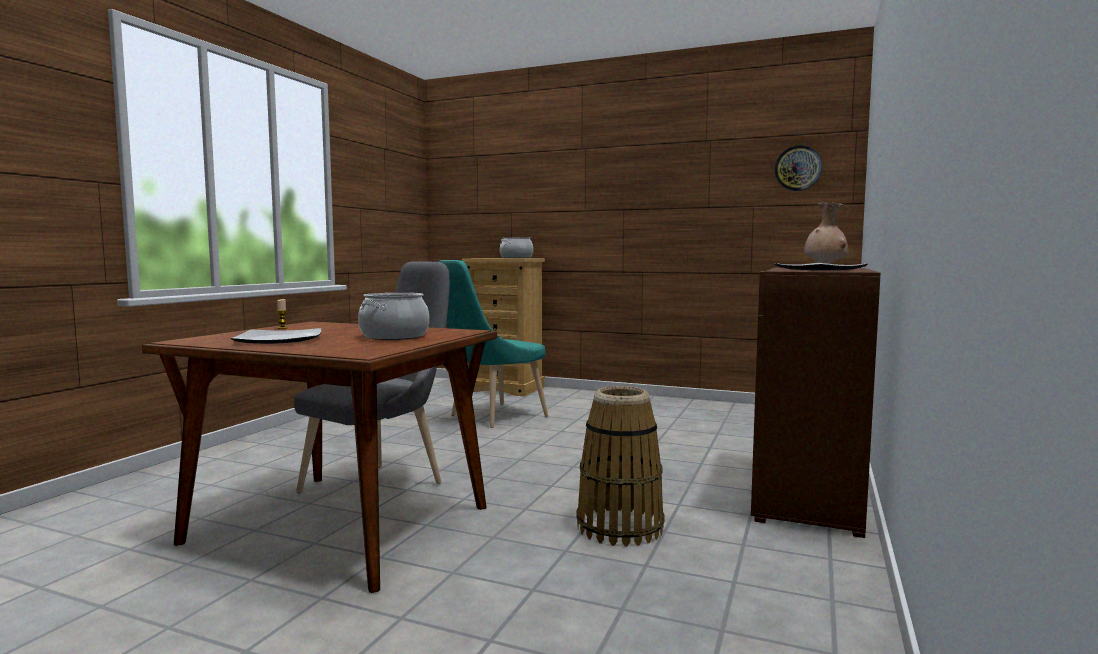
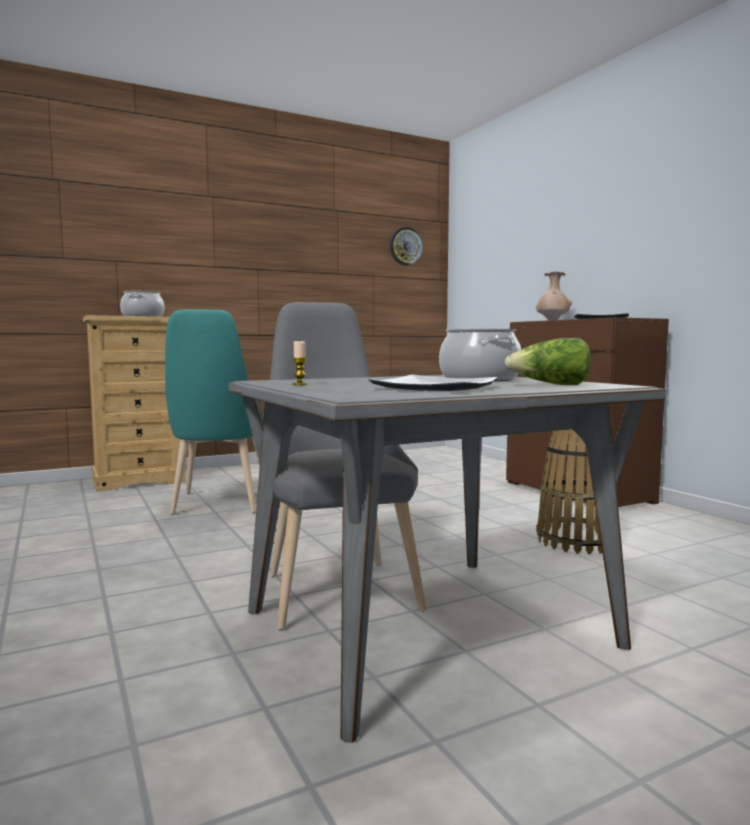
camera: 50 degrees left, 0 degrees up
brown dining table [142,321,497,593] -> grey dining table [228,375,666,742]
none -> lettuce [504,338,591,385]

